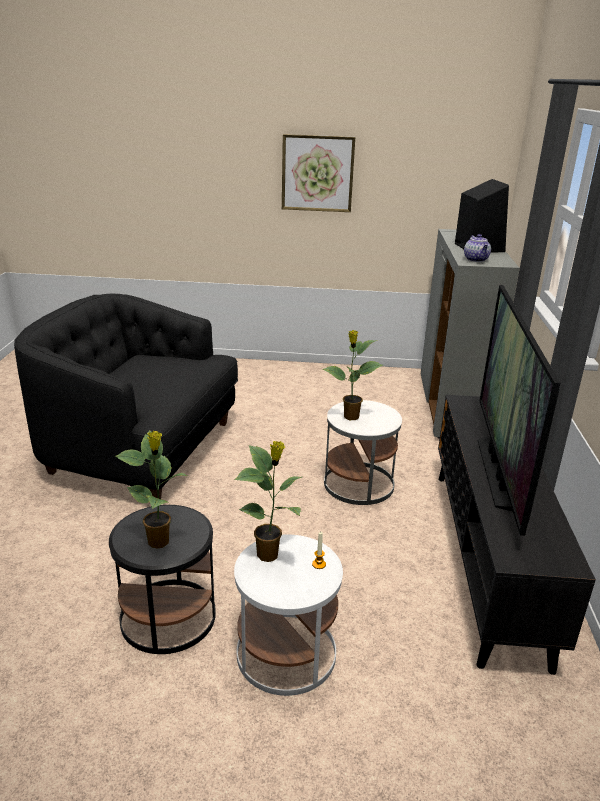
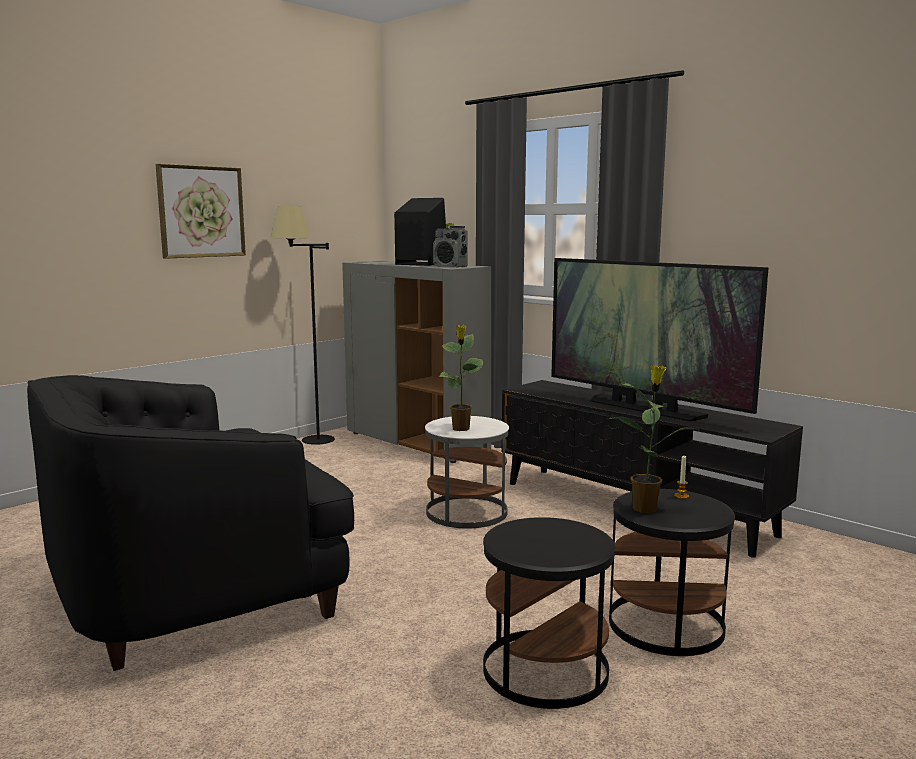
camera: 50 degrees left, 15 degrees down
potted plant [115,430,188,548] -> none
white side table [234,534,343,696] -> black side table [609,489,735,656]
teapot [464,234,491,262] -> radio [433,223,468,267]
none -> black floor lamp [271,206,335,445]

